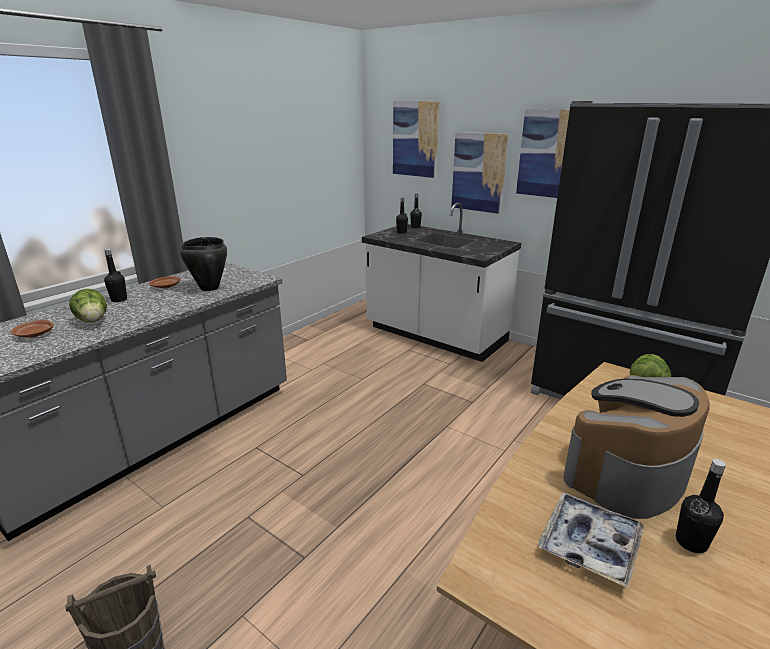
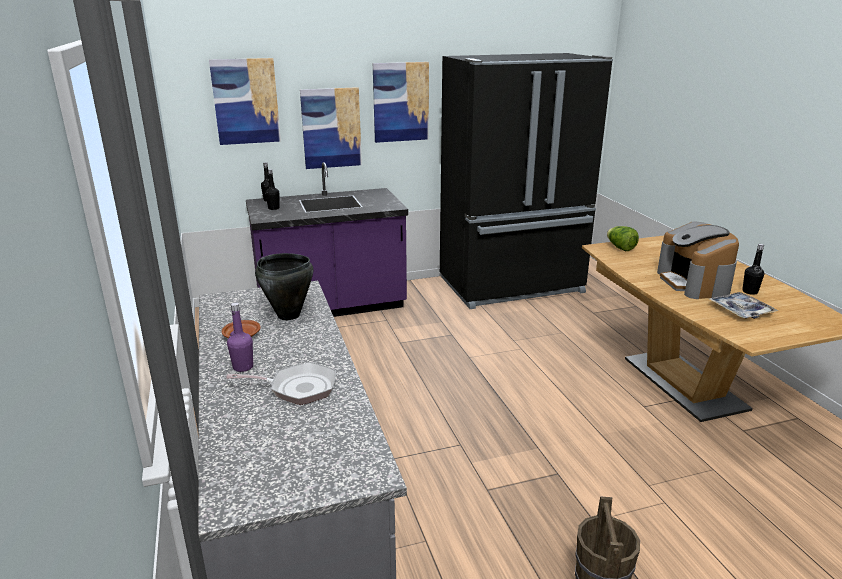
camera: 55 degrees left, 0 degrees up
brown plate [11,320,54,337] -> none
lettuce [69,289,107,323] -> frying pan [226,362,336,405]
black bottle [104,249,127,302] -> purple bottle [227,302,253,372]
white counter [362,203,521,362] -> purple counter [246,162,408,317]

